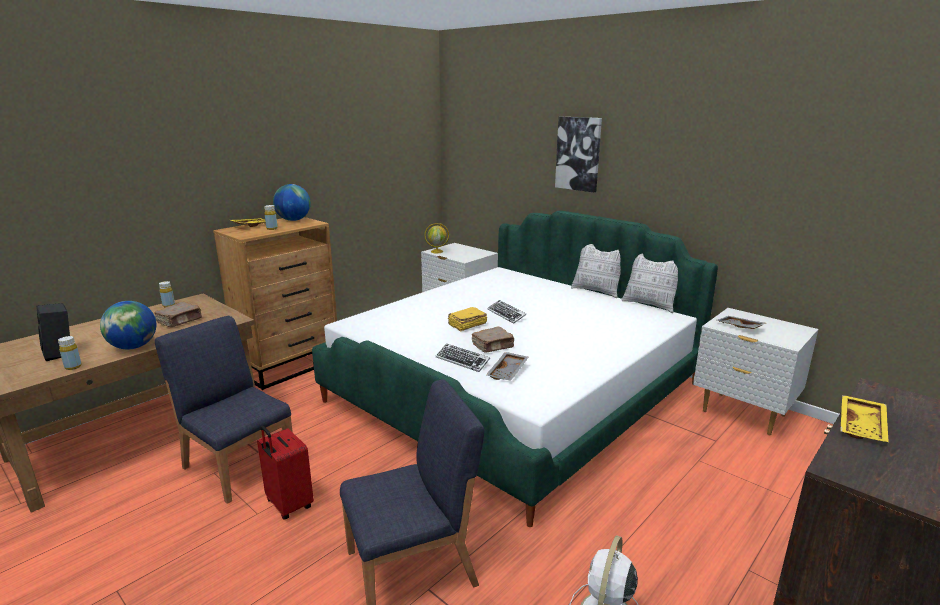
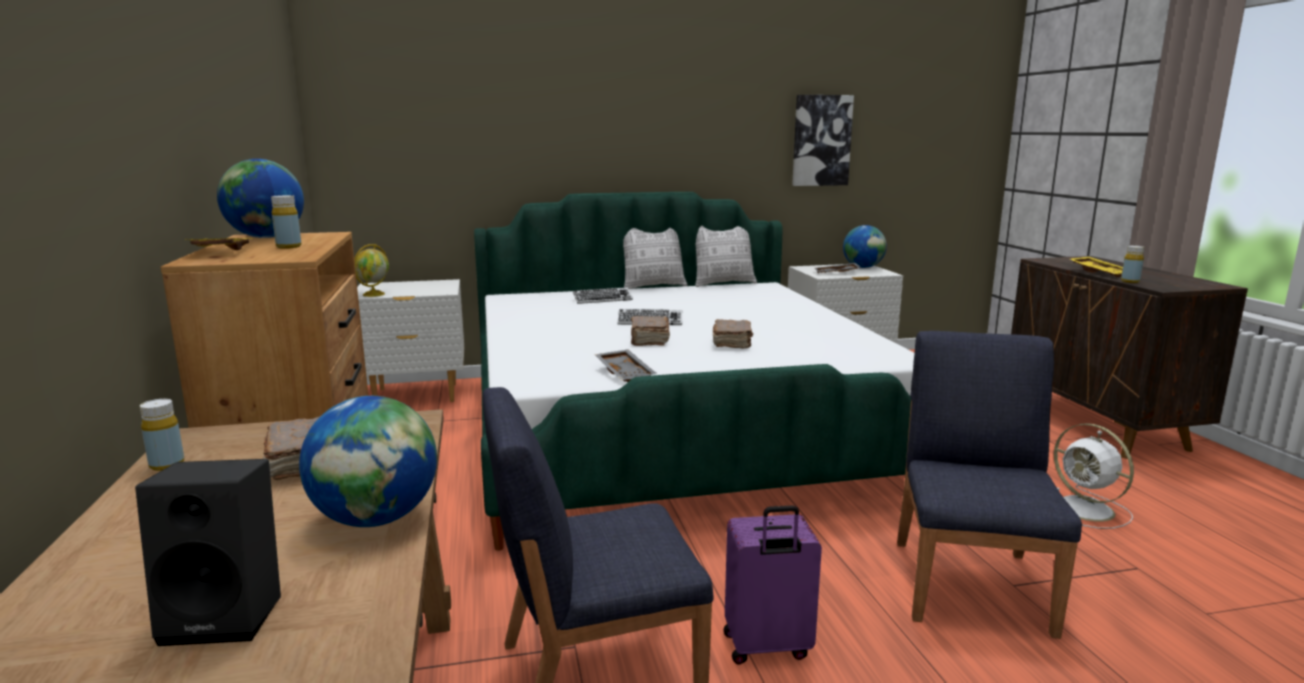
camera: 55 degrees left, 5 degrees down
yellow bottle [58,336,82,370] -> yellow bottle moved to [1121,245,1145,283]
red suitcase [257,426,314,520] -> purple suitcase [724,505,822,664]
keyboard [436,343,490,372] -> keyboard moved to [573,287,633,304]
yellow book [448,307,487,332] -> brown book [631,316,670,346]
grey tray [486,352,528,381] -> grey tray moved to [595,349,657,382]
picture [555,117,602,192] -> picture moved to [792,95,854,186]
none -> globe [843,225,887,268]

